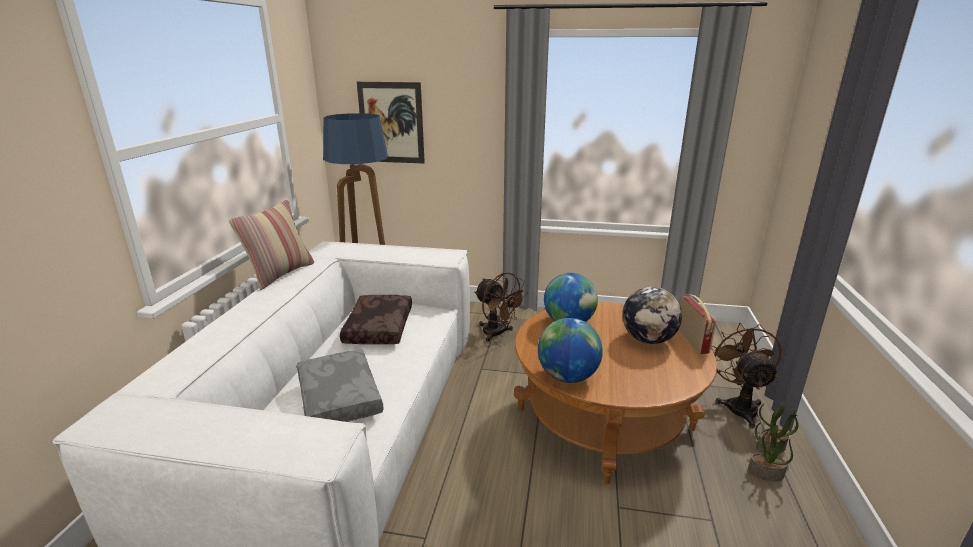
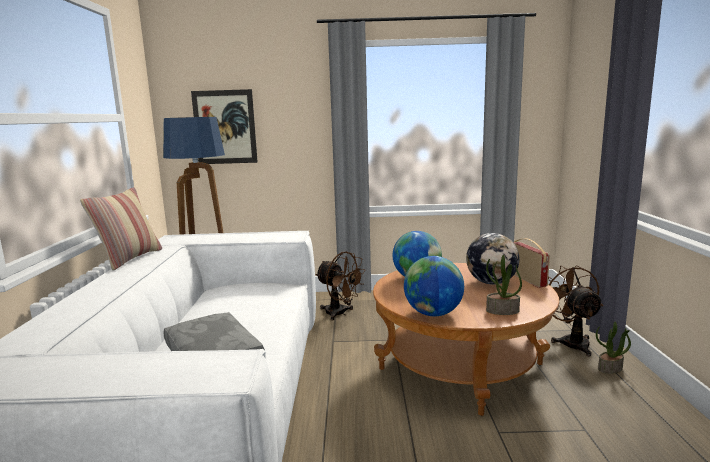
camera: 10 degrees left, 10 degrees down
brown pillow [340,295,412,344] -> none
potted plant [748,422,793,481] -> potted plant moved to [486,255,522,315]

